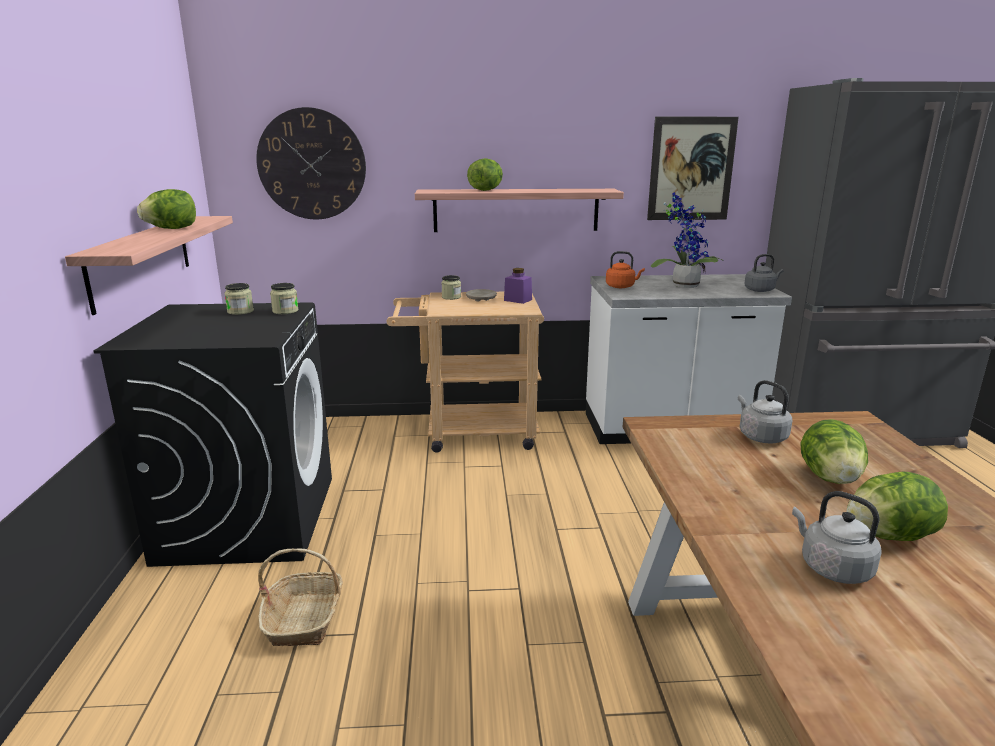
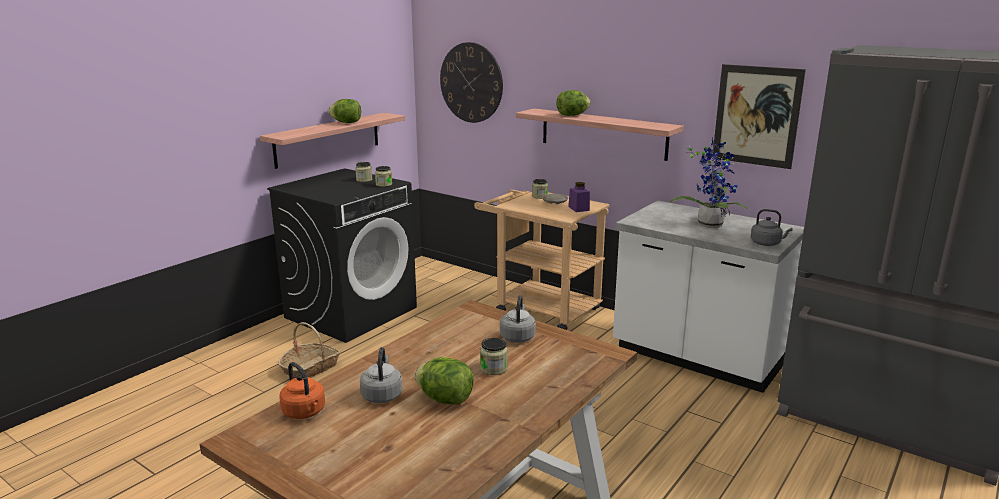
camera: 40 degrees right, 0 degrees up
orange kettle [606,251,645,288] -> orange kettle moved to [280,362,325,419]
lettuce [800,419,868,484] -> jar [480,338,508,375]

